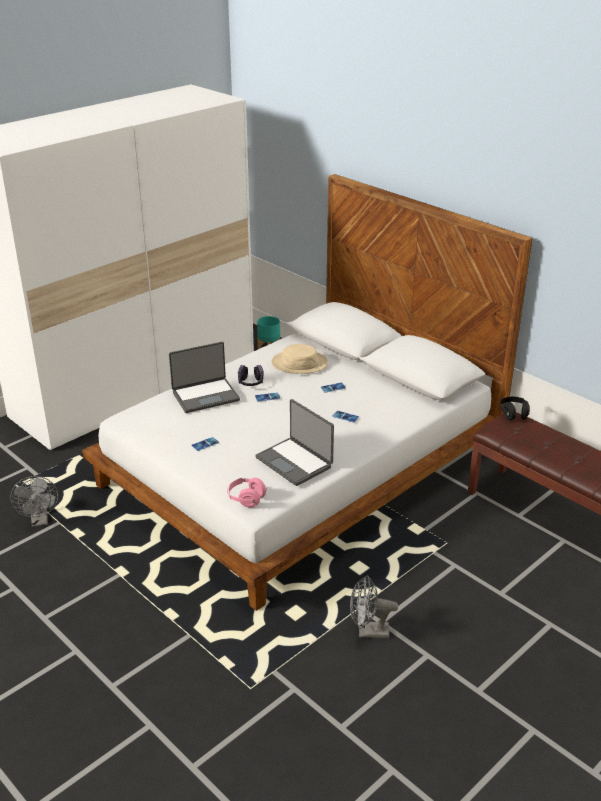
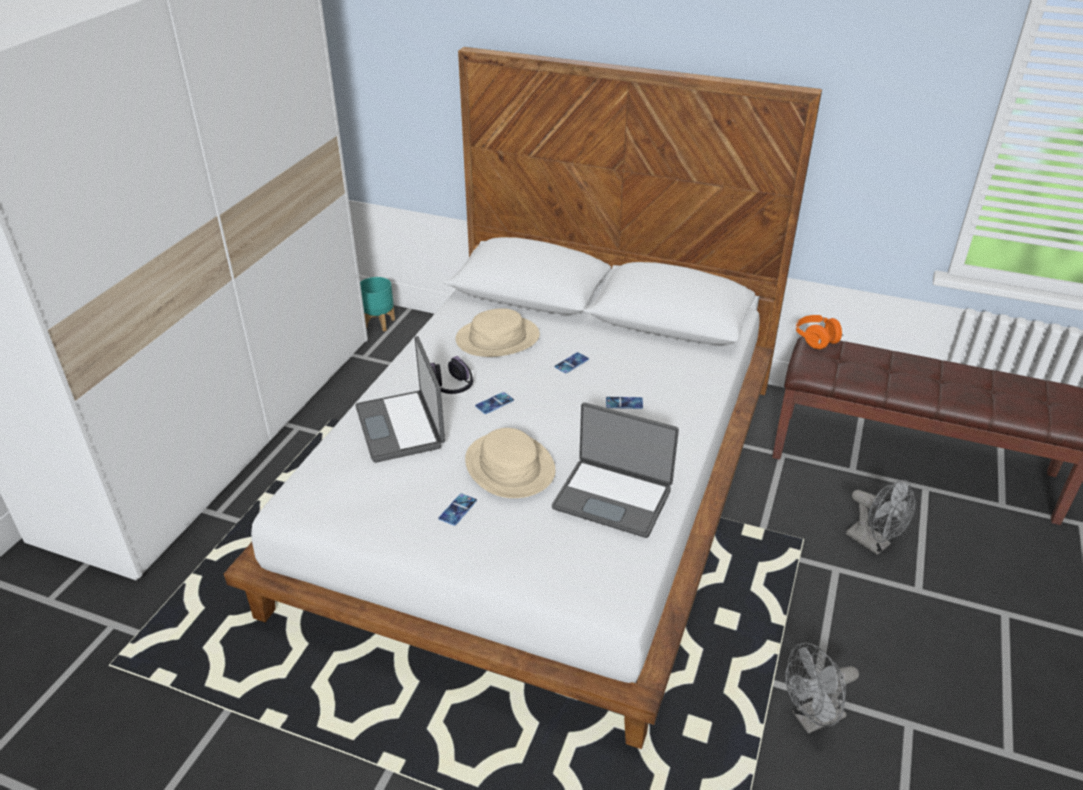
camera: 25 degrees left, 5 degrees up
grey fan [10,476,58,527] -> grey fan moved to [846,480,916,555]
laptop [169,342,240,413] -> laptop turned 120 degrees clockwise [355,336,445,463]
pink headphones [227,478,267,508] -> none
black headphones [499,397,530,420] -> orange headphones [796,315,843,349]
none -> beige hat [465,428,555,498]

